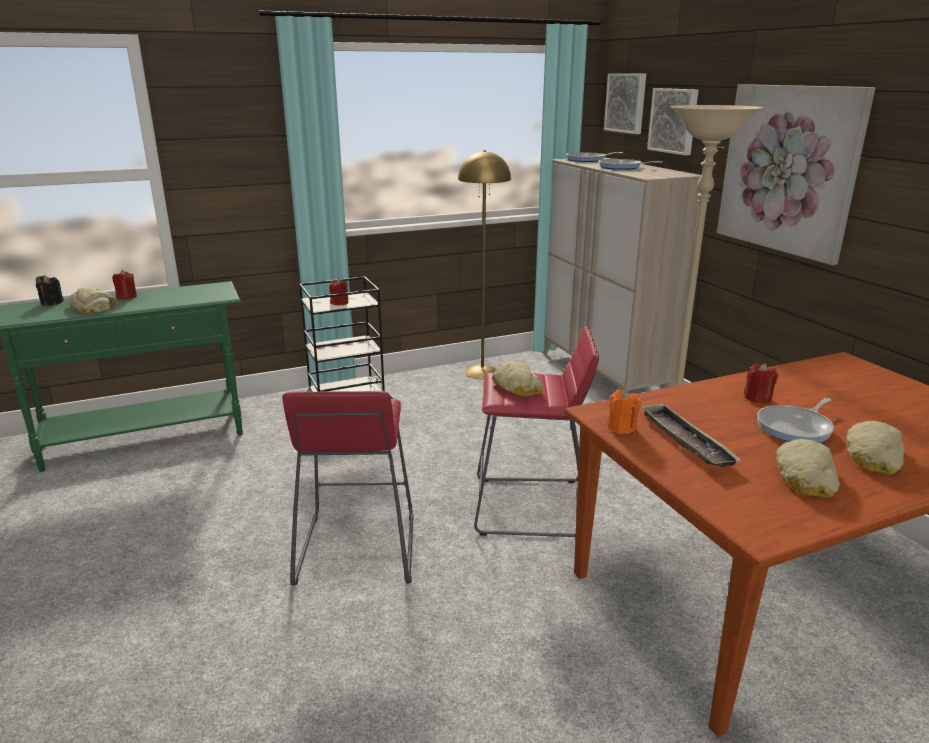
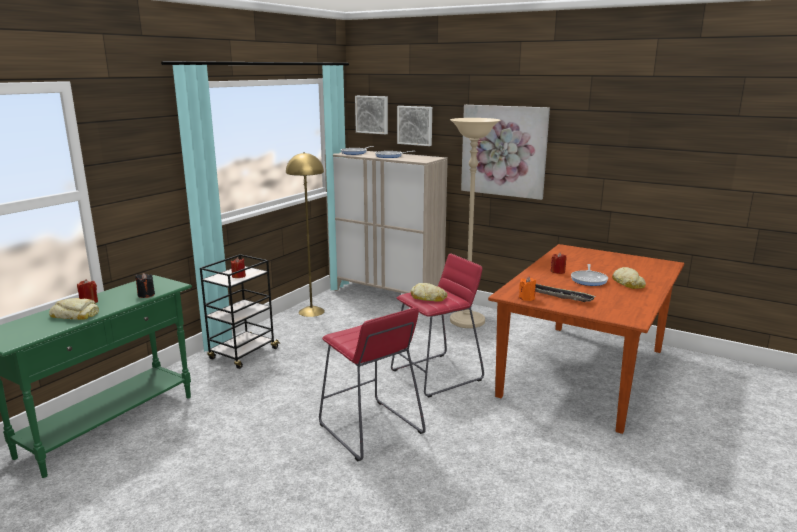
camera: 35 degrees left, 5 degrees down
black candle [36,275,64,306] -> black candle moved to [135,273,155,298]
bread [775,439,840,498] -> none

